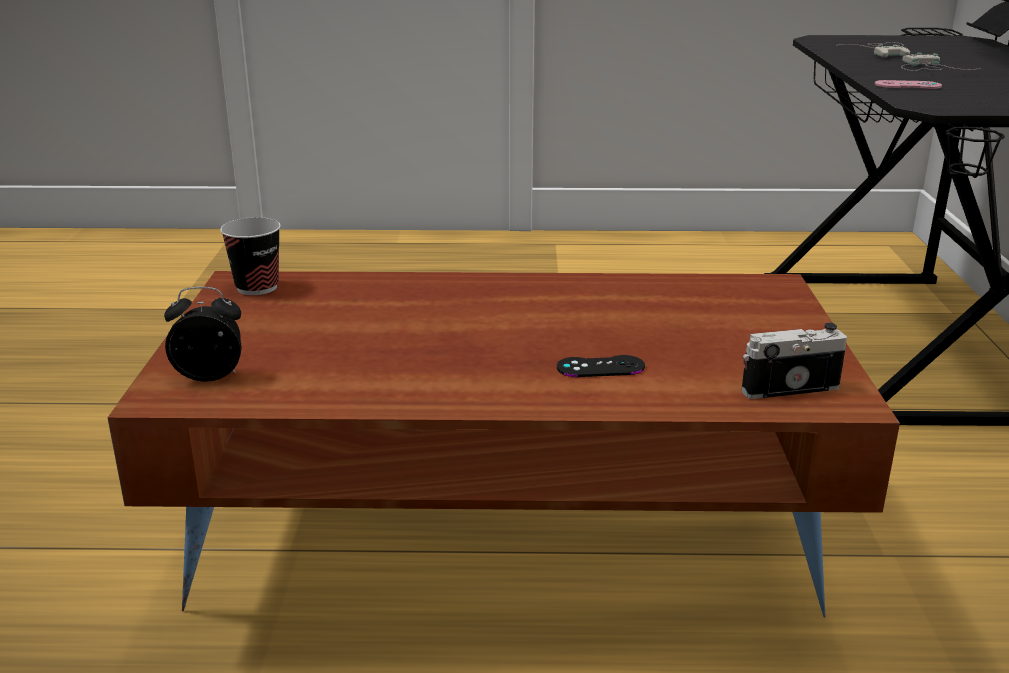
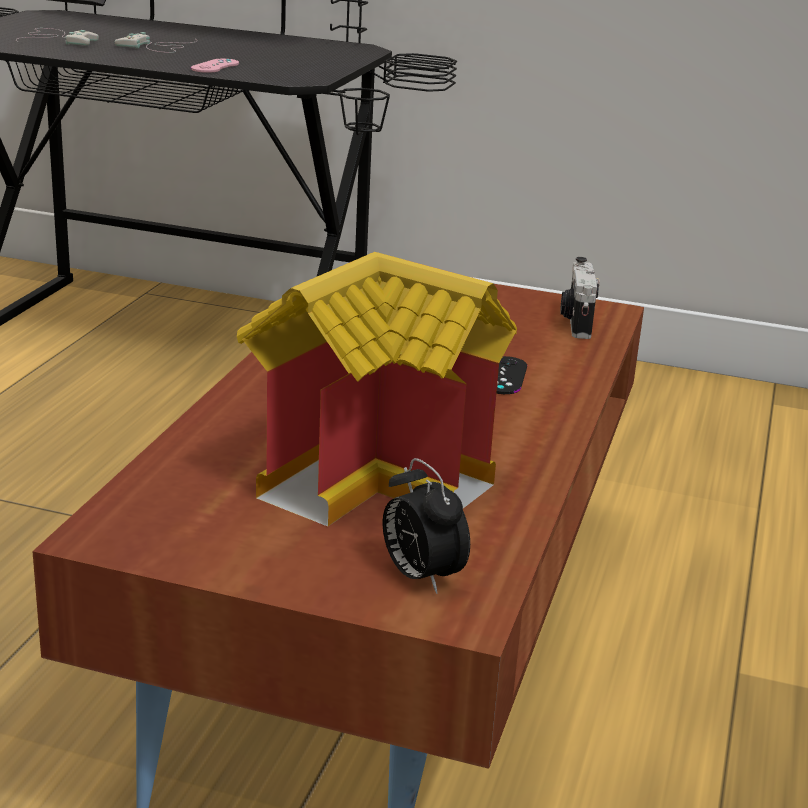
camera: 75 degrees left, 0 degrees up
alarm clock [164,287,241,382] -> alarm clock turned 45 degrees counterclockwise [383,458,470,594]
cup [220,217,281,295] -> none
none -> toy house [237,252,517,526]

